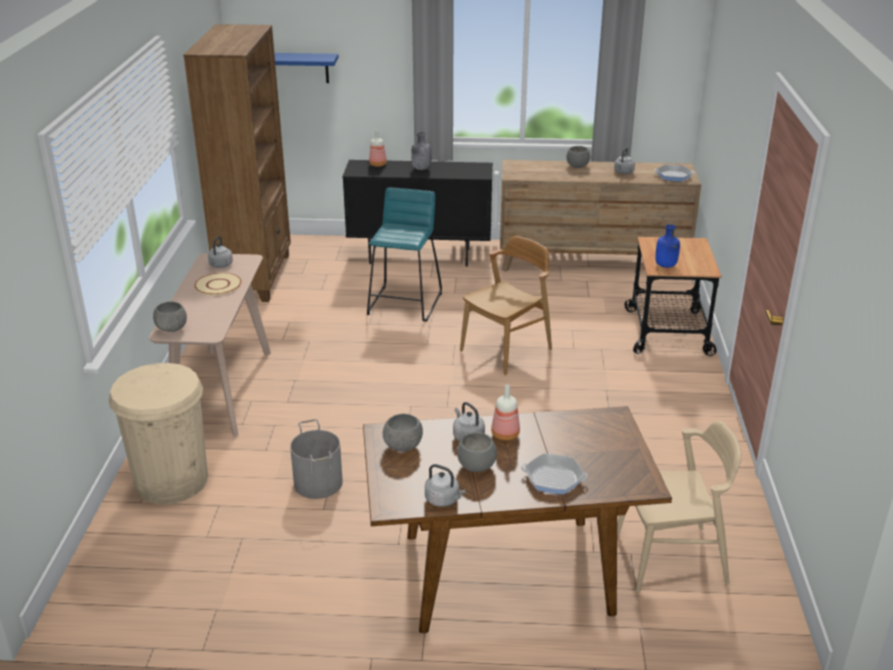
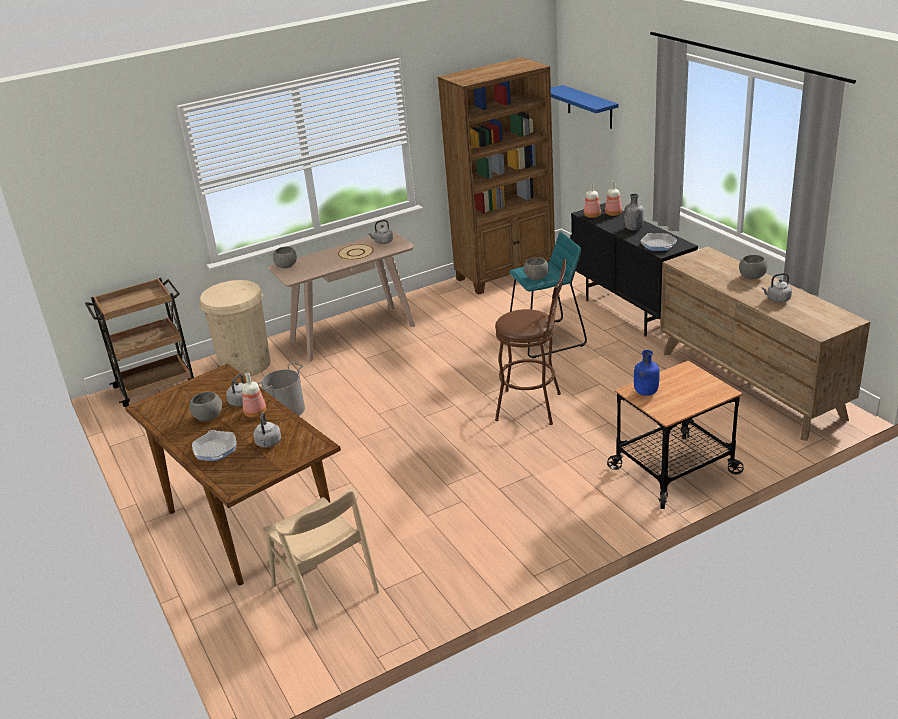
camera: 60 degrees right, 0 degrees up
grey bowl [383,414,423,452] -> grey bowl moved to [524,257,549,280]
grey kettle [425,464,466,507] -> grey kettle moved to [253,413,281,448]
brown chair [460,236,552,375] -> brown stool [495,259,566,425]
frying pan [654,165,695,182] -> frying pan moved to [640,233,677,251]
none -> brown cart [85,278,194,407]
none -> bottle [584,183,601,218]

